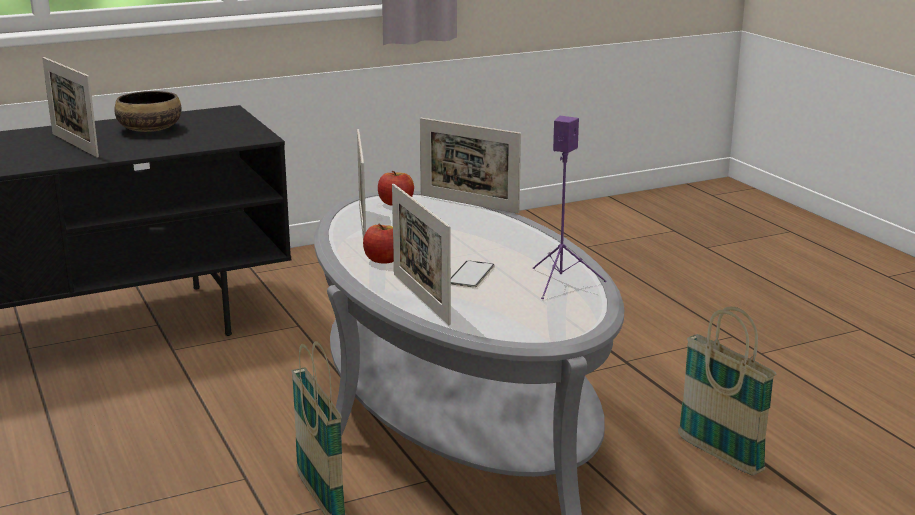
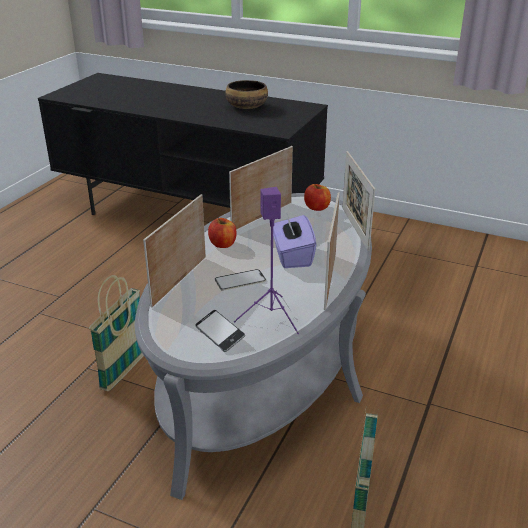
camera: 50 degrees right, 10 degrees up
picture frame [42,57,99,158] -> picture frame moved to [324,192,340,310]
none -> phone [195,310,245,352]
none -> purple tissue box [273,212,316,268]

